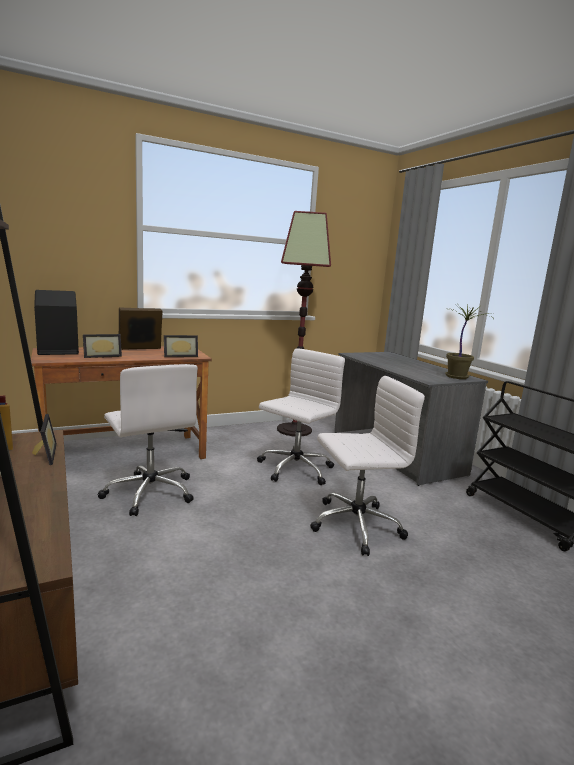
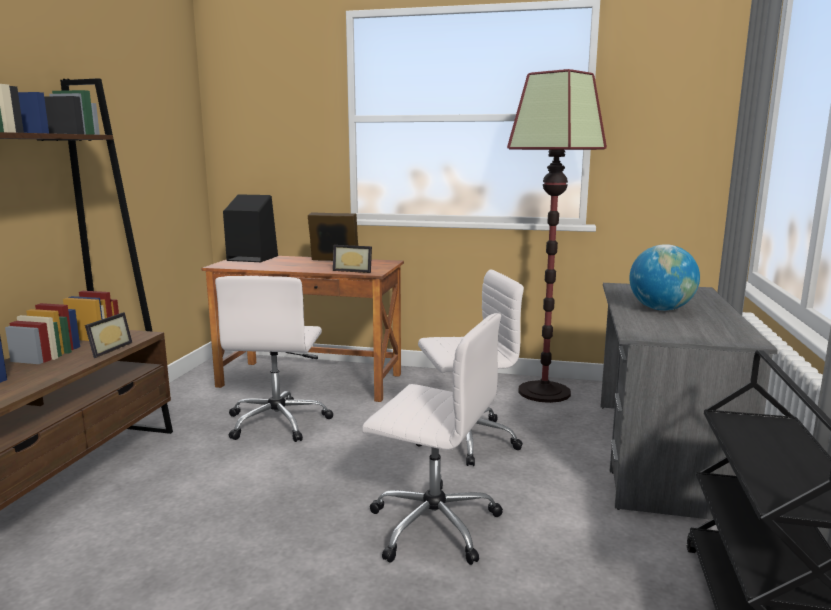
camera: 40 degrees right, 0 degrees up
picture frame [83,334,122,358] -> none
potted plant [445,303,494,379] -> none
none -> globe [629,244,700,311]

